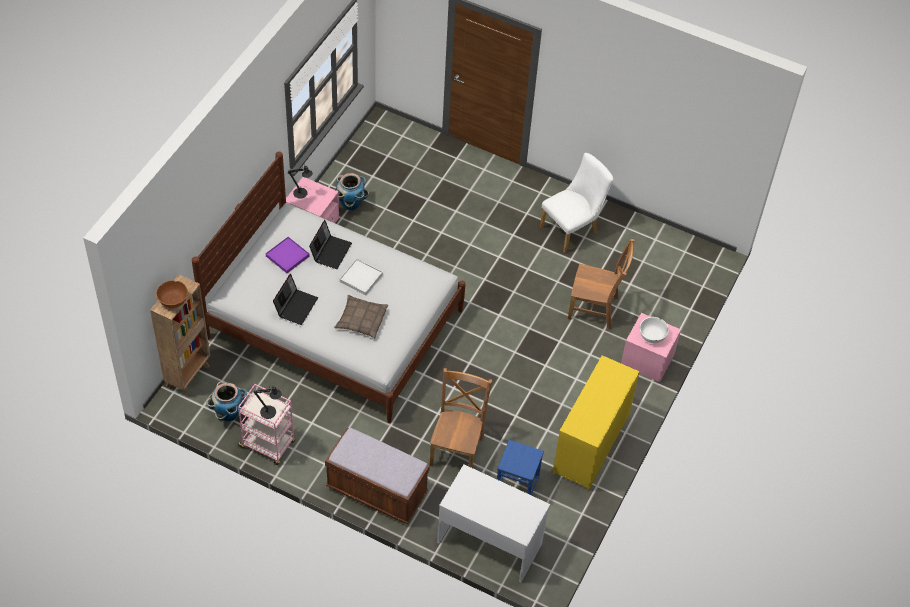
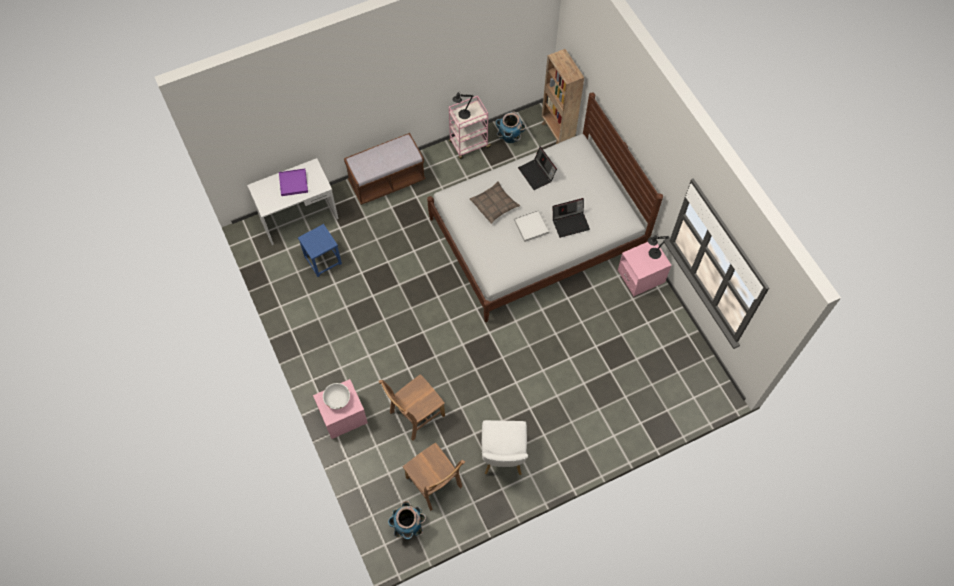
camera: 130 degrees right, 10 degrees up
brown bowl [156,280,188,308] -> none
purple tray [266,237,309,273] -> purple tray moved to [279,168,308,196]
laptop [309,220,352,269] -> laptop turned 75 degrees counterclockwise [553,198,590,238]
planter [334,173,369,210] -> planter moved to [388,500,426,540]
brown chair [429,368,493,468] -> brown chair moved to [403,442,465,511]
yellow dresser [552,355,639,491] -> none

